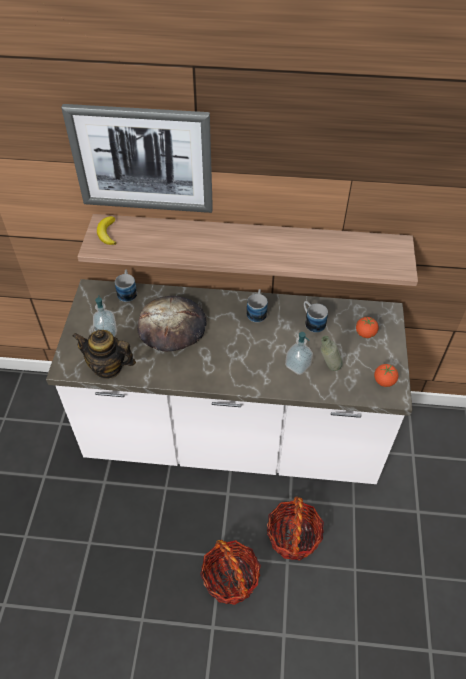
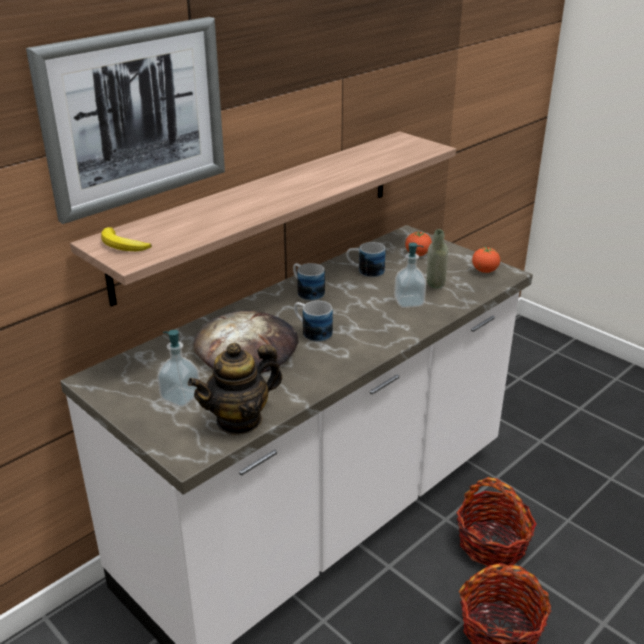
camera: 50 degrees left, 20 degrees down
mug [115,270,137,302] -> mug moved to [294,301,333,342]

